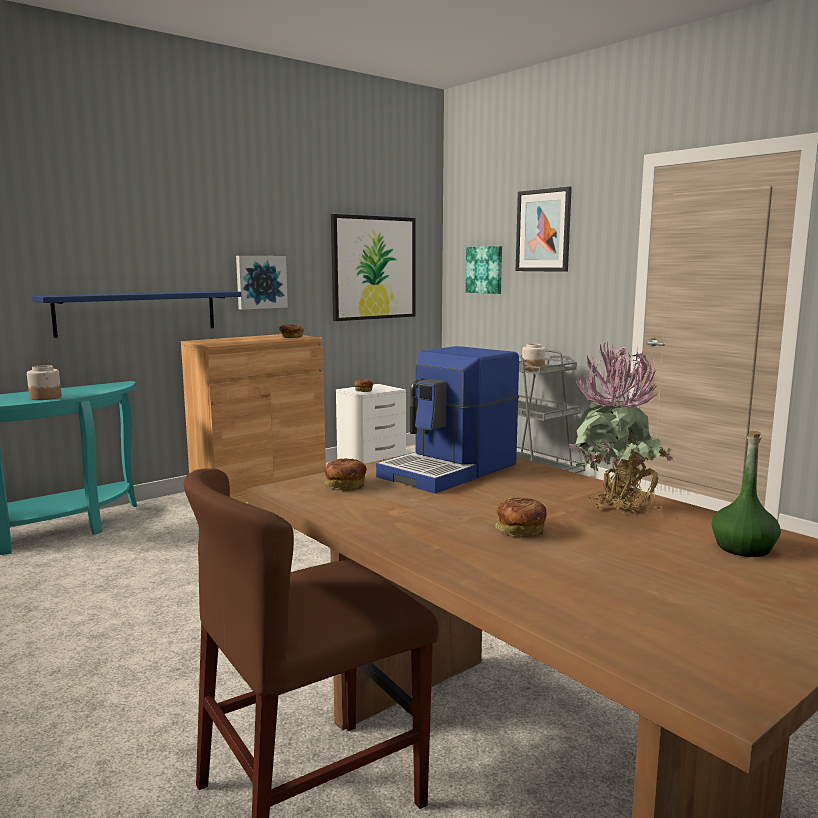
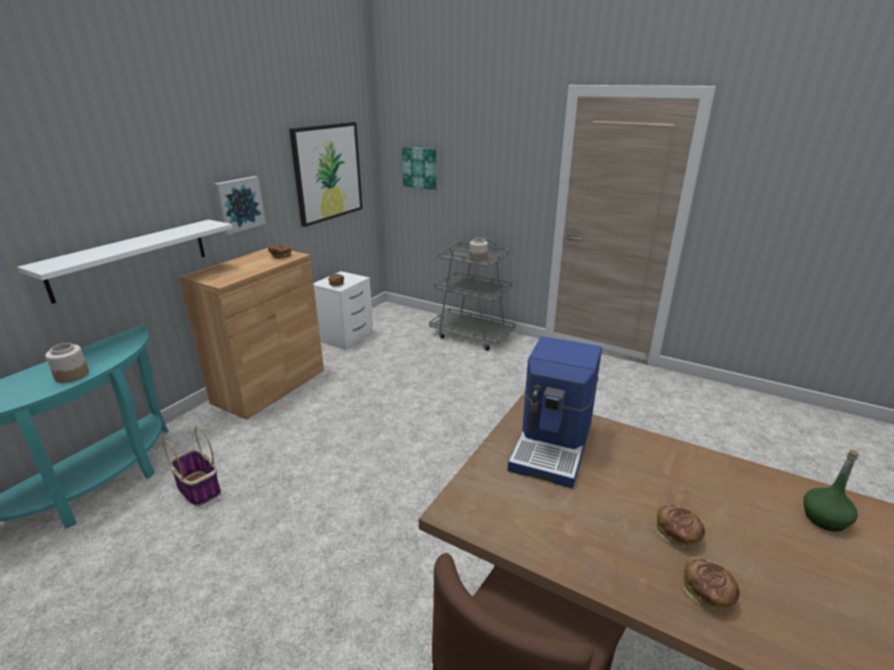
camera: 20 degrees left, 15 degrees up
blue shelf [32,291,241,338] -> white shelf [17,220,233,304]
bread [324,458,367,490] -> bread moved to [684,558,740,609]
picture [516,187,572,272] -> none
potted plant [566,342,674,513] -> none
none -> basket [163,426,221,506]

